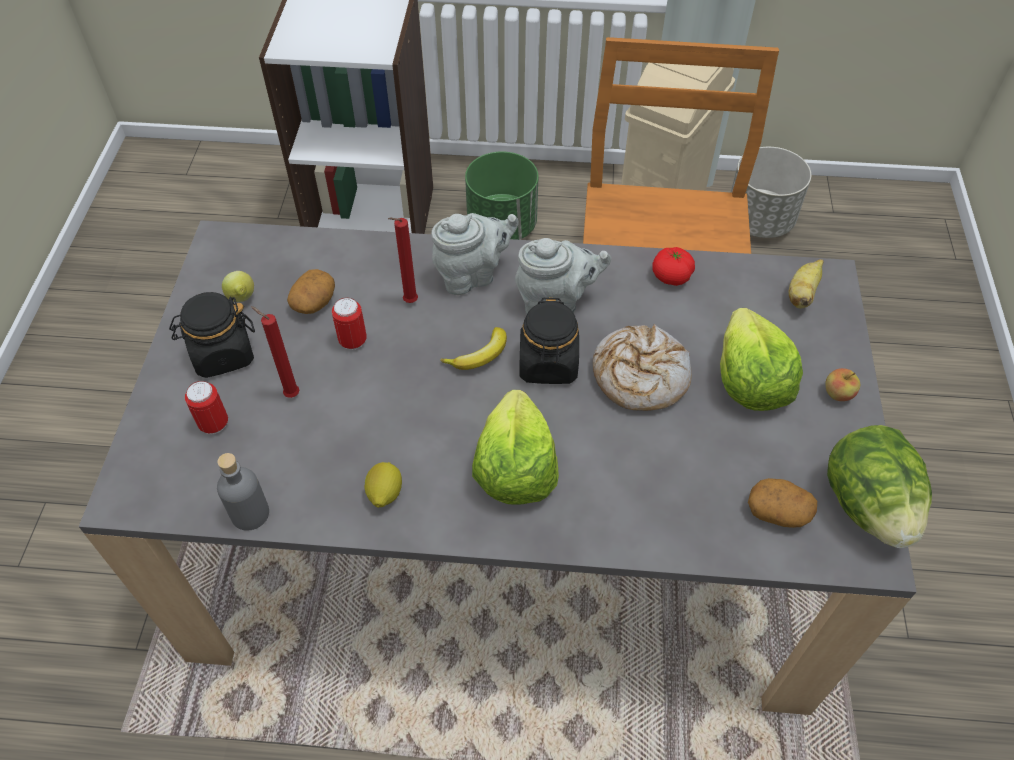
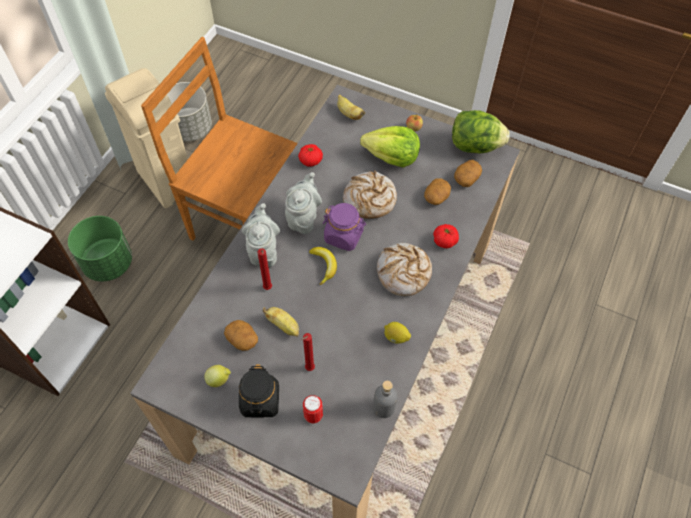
camera: 70 degrees left, 5 degrees up
can [332,297,367,350] -> banana [263,307,299,337]
lettuce [472,390,559,505] -> bread [377,243,432,296]
black jar [519,297,579,384] -> purple jar [323,203,366,251]
none -> potato [424,178,451,205]
none -> tomato [433,224,459,248]

